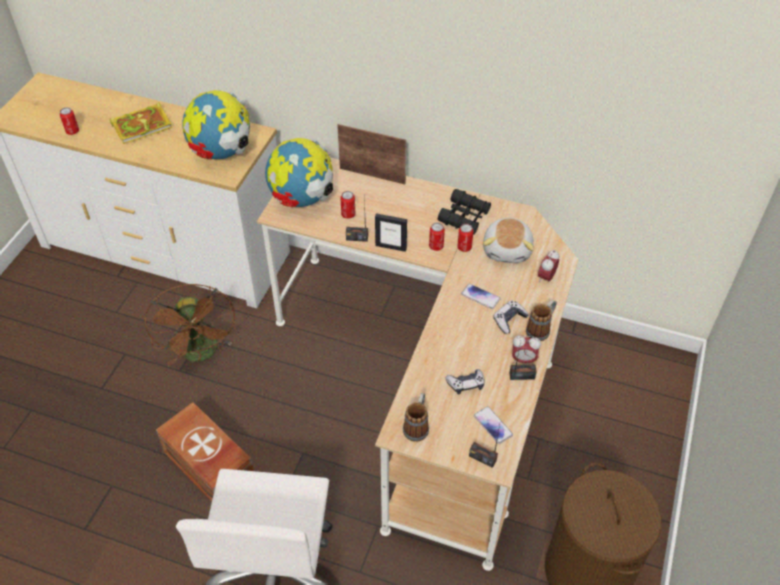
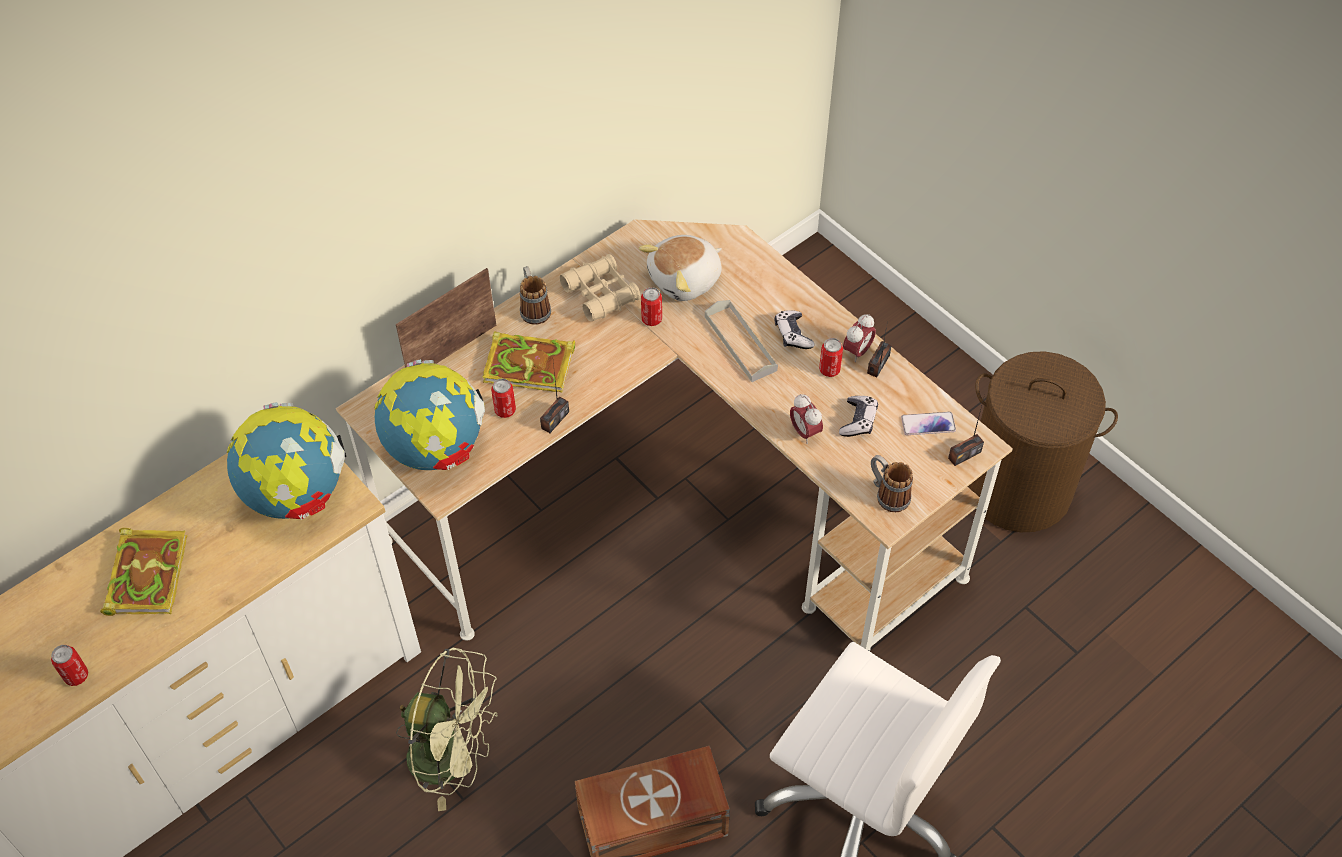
camera: 60 degrees left, 5 degrees up
brown fan [144,284,235,366] -> green fan [396,648,497,811]
picture frame [375,213,407,252] -> none
can [429,222,445,251] -> can moved to [819,338,843,377]
black binoculars [438,189,491,234] -> beige binoculars [560,254,641,322]
phone [461,284,500,309] -> grey tray [705,300,778,382]
plush toy [483,218,534,263] -> plush toy turned 105 degrees clockwise [639,235,722,301]
mug [526,300,556,341] -> mug moved to [520,266,551,325]
alarm clock [538,250,559,282] -> alarm clock moved to [790,394,823,444]
none -> book [483,331,575,392]

